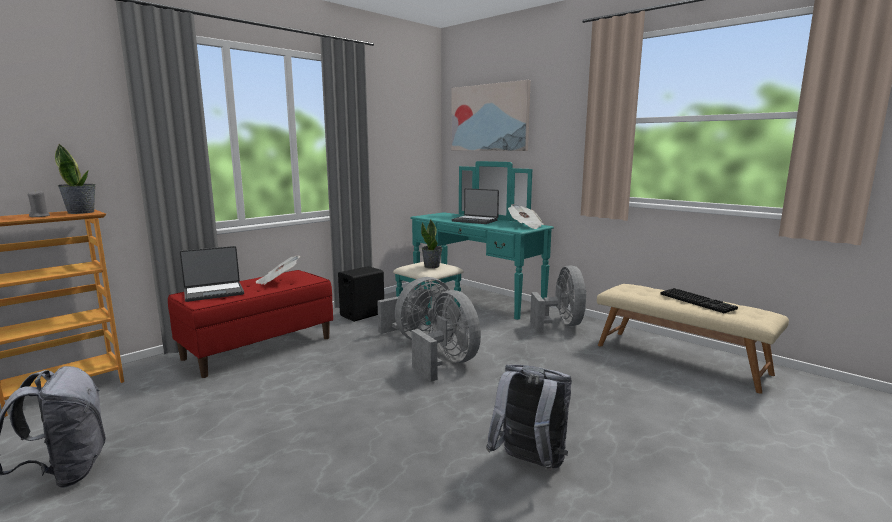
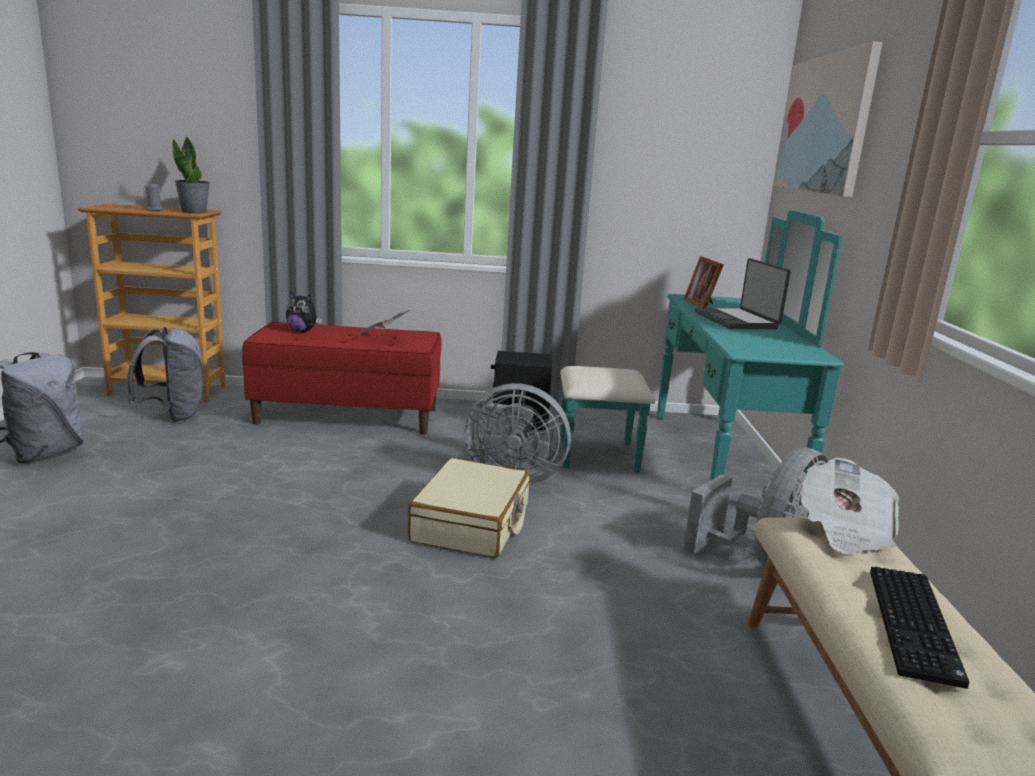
camera: 45 degrees right, 5 degrees up
laptop [180,246,244,302] -> plush toy [286,292,322,332]
grey fan [412,290,481,381] -> beige suitcase [408,458,529,558]
potted plant [421,220,442,268] -> none
grey backpack [486,364,572,471] -> grey backpack moved to [127,327,203,422]
newspaper [508,204,544,229] -> newspaper moved to [799,458,899,554]
none -> picture frame [684,256,724,308]

